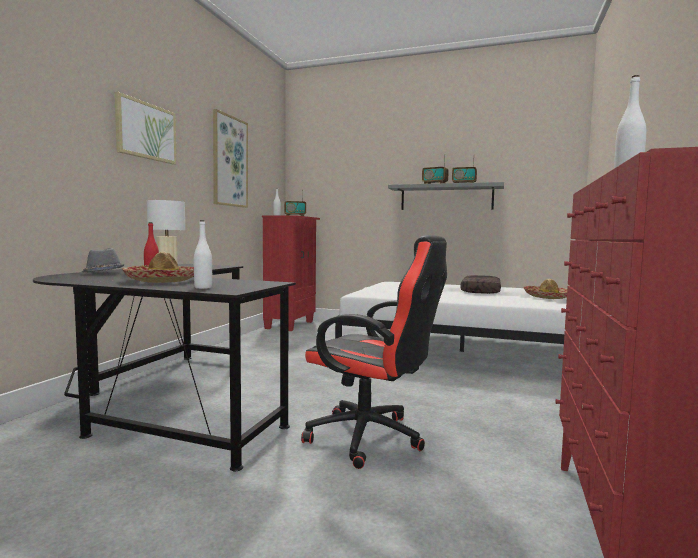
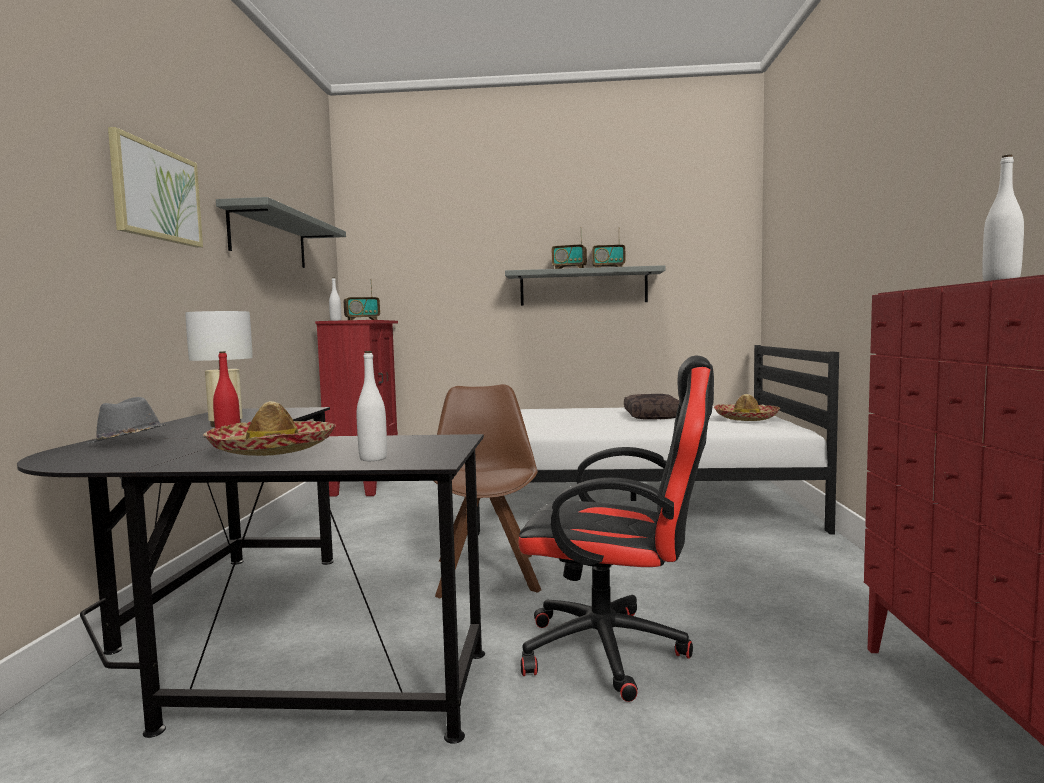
camera: 15 degrees left, 0 degrees up
picture [213,109,248,208] -> grey shelf [216,197,346,268]
none -> brown chair [434,384,541,599]

